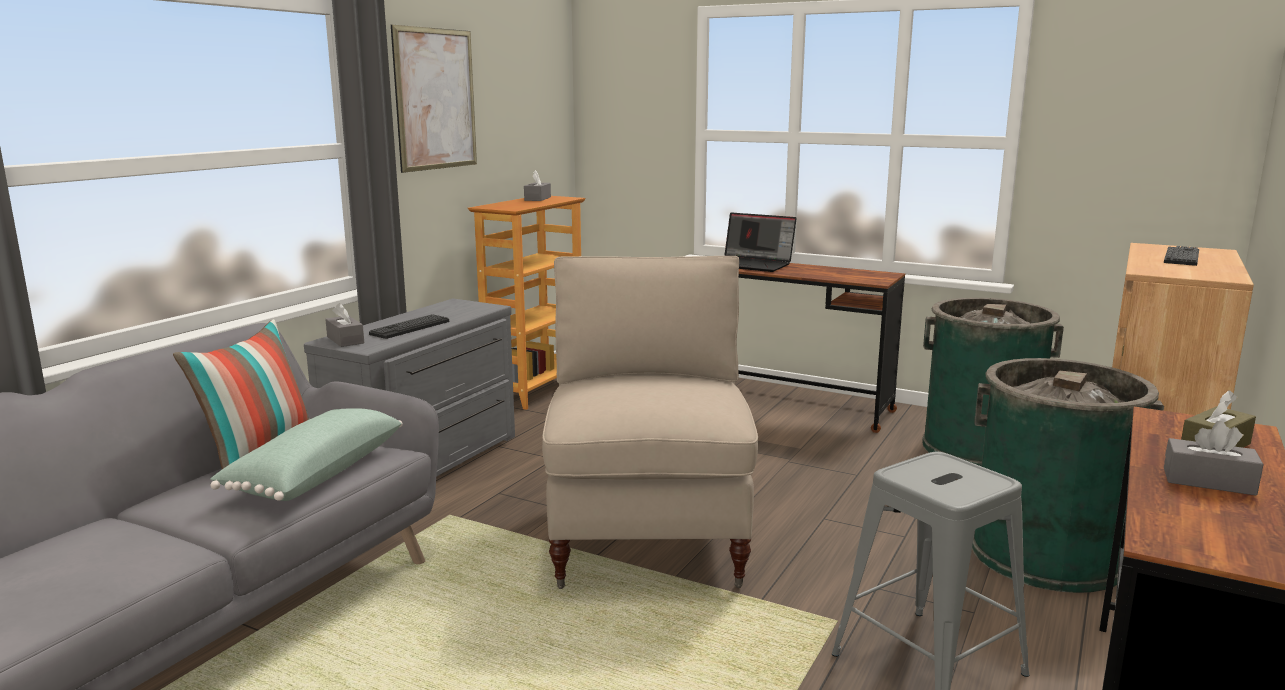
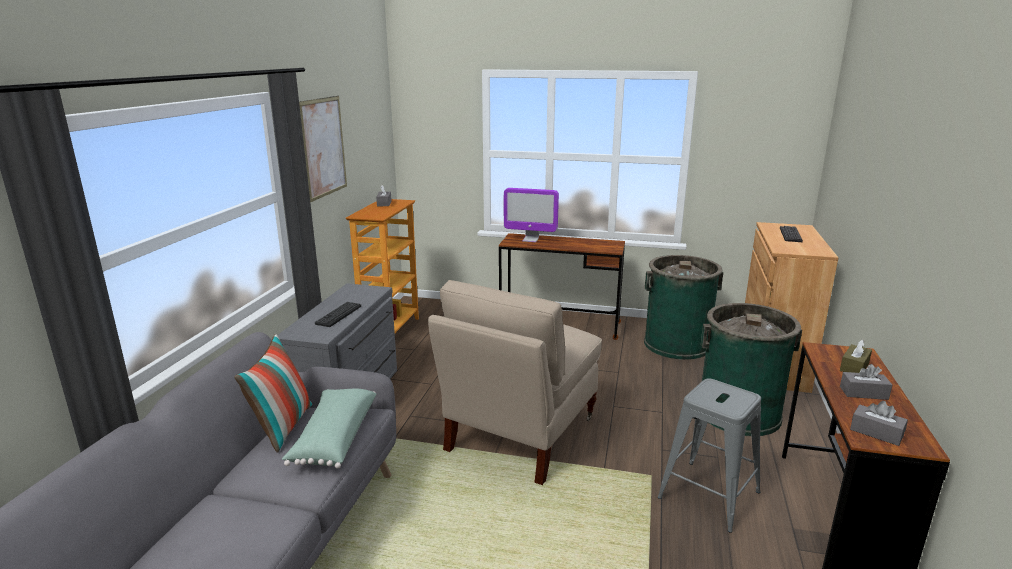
camera: 15 degrees left, 5 degrees up
grey tissue box [325,303,364,347] -> grey tissue box moved to [850,401,908,446]
beige chair [542,256,758,589] -> beige chair turned 135 degrees counterclockwise [428,280,602,485]
laptop [725,213,797,272] -> monitor [504,188,559,242]

